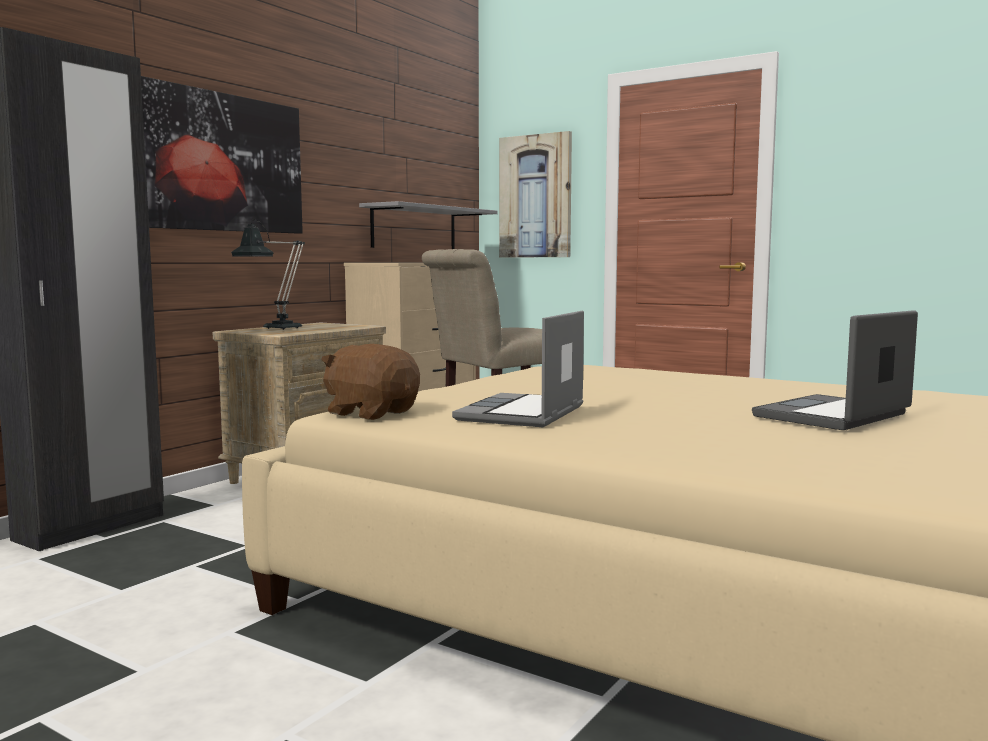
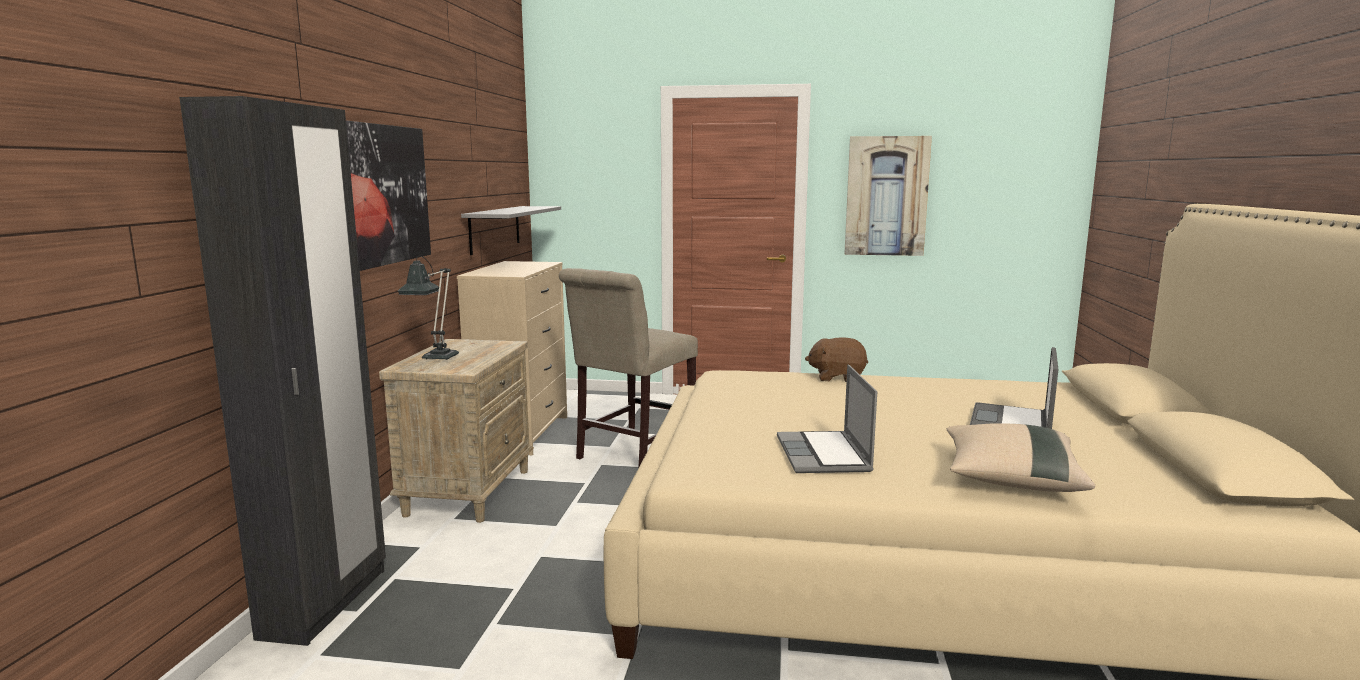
camera: 25 degrees left, 5 degrees up
brown plush toy [321,344,420,420] -> brown plush toy moved to [805,337,868,382]
picture [499,131,572,257] -> picture moved to [844,136,932,256]
none -> beige pillow [947,423,1095,492]

